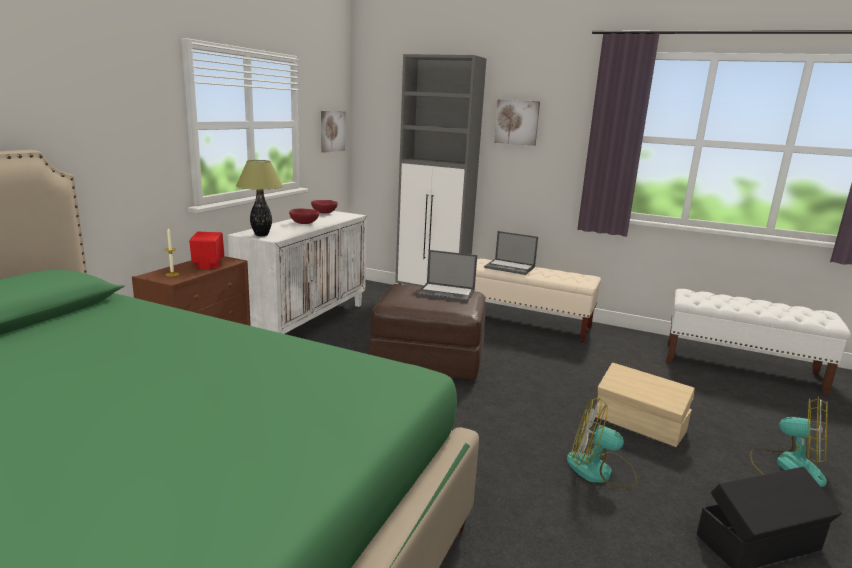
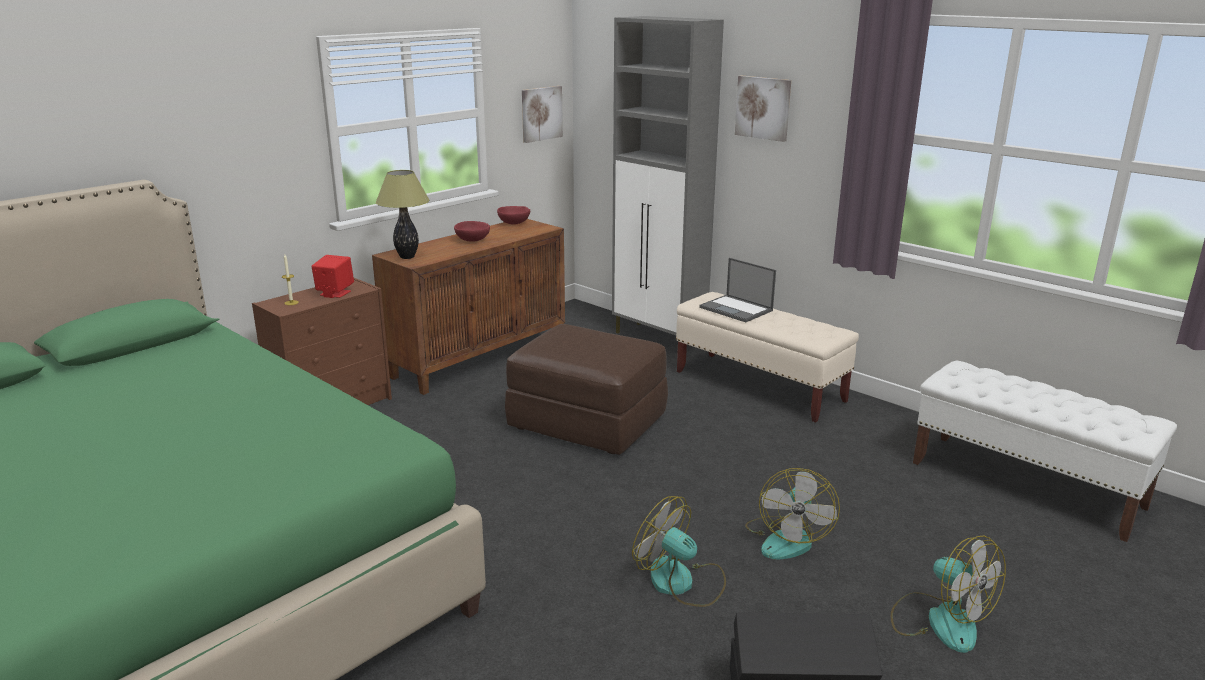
camera: 20 degrees right, 5 degrees up
white cabinet [228,211,367,334] -> brown cabinet [372,219,565,395]
laptop [417,250,477,302] -> none
beige storage box [596,362,694,447] -> fan [745,468,840,559]

